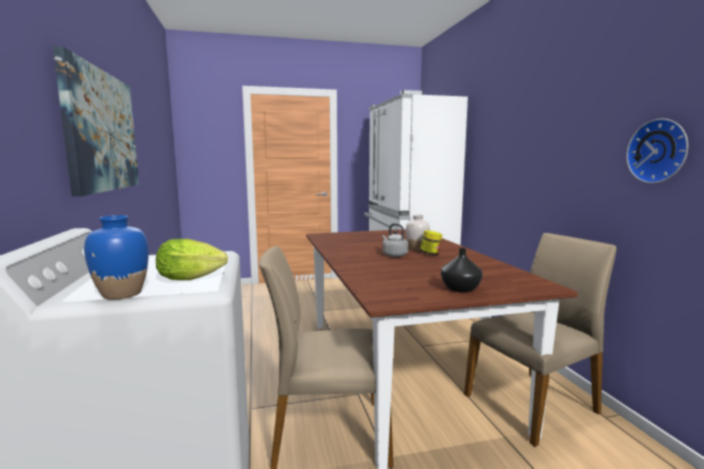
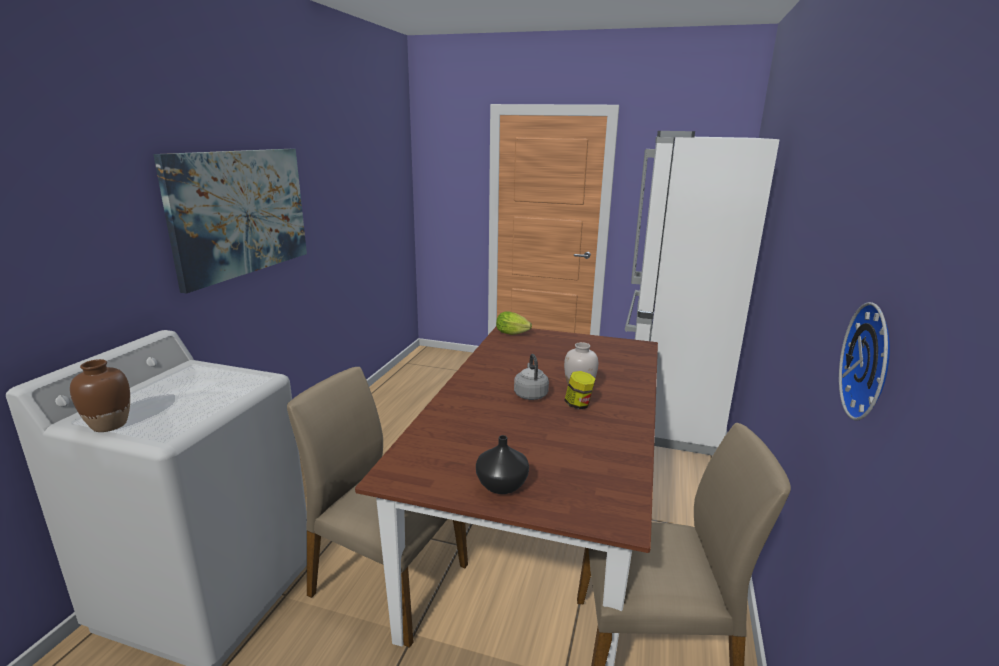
camera: 30 degrees right, 10 degrees up
blue vase [84,215,149,300] -> brown vase [70,359,130,432]
lettuce [156,239,228,280] -> lettuce moved to [496,311,532,335]

